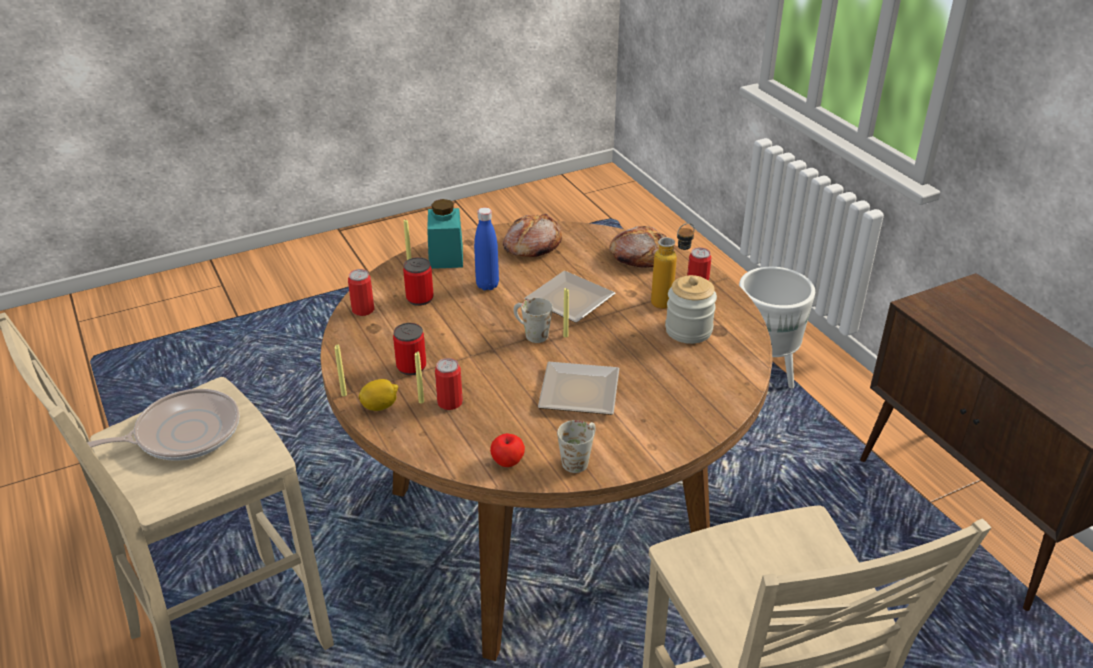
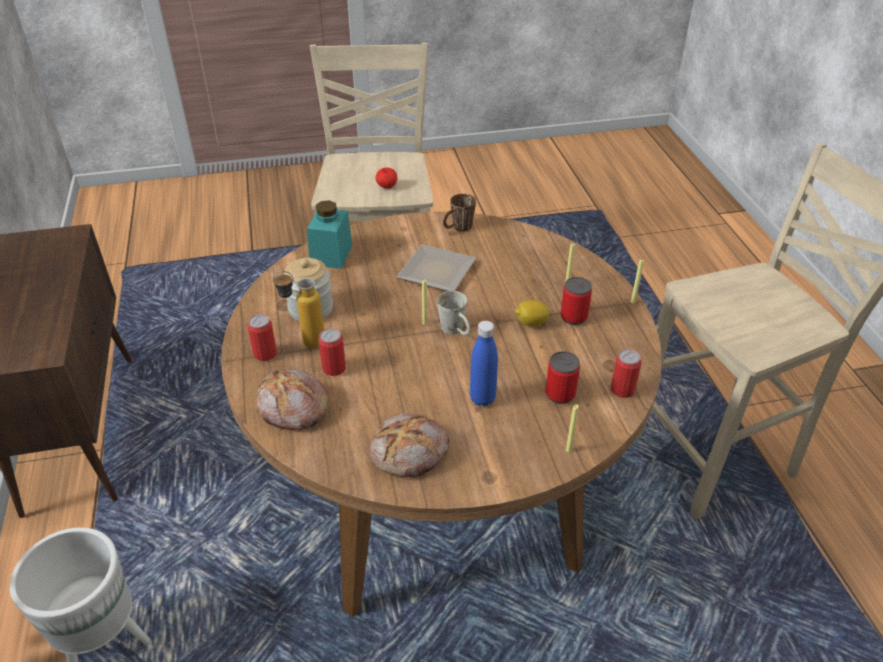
camera: 165 degrees left, 5 degrees up
frying pan [87,389,240,461] -> none
lemon [358,379,398,411] -> lemon moved to [515,300,550,326]
turquoise jar [427,199,463,269] -> turquoise jar moved to [307,200,352,269]
can [435,358,463,410] -> can moved to [318,328,346,376]
apple [490,433,525,467] -> apple moved to [375,167,397,189]
plate [524,271,615,323] -> none
white mug [557,420,596,473] -> brown mug [443,194,476,231]

